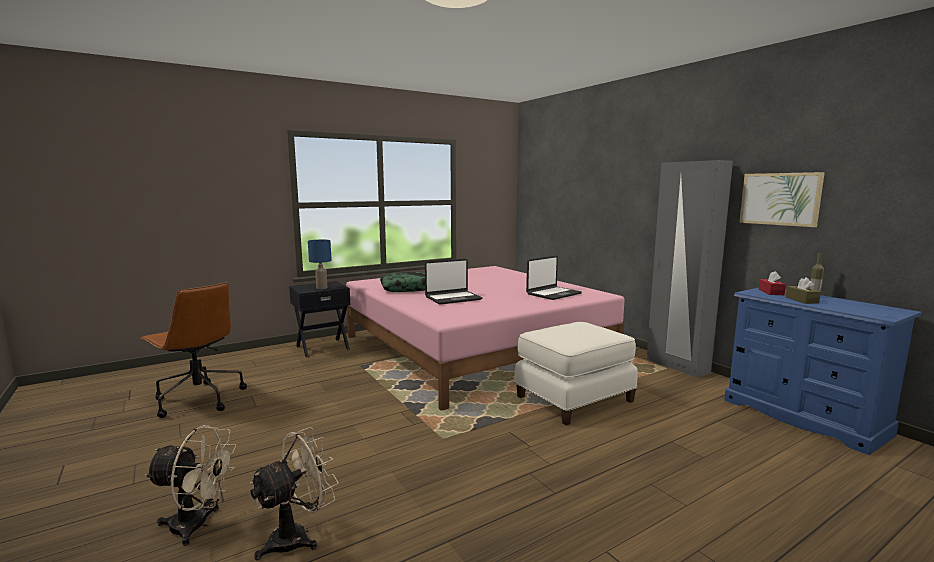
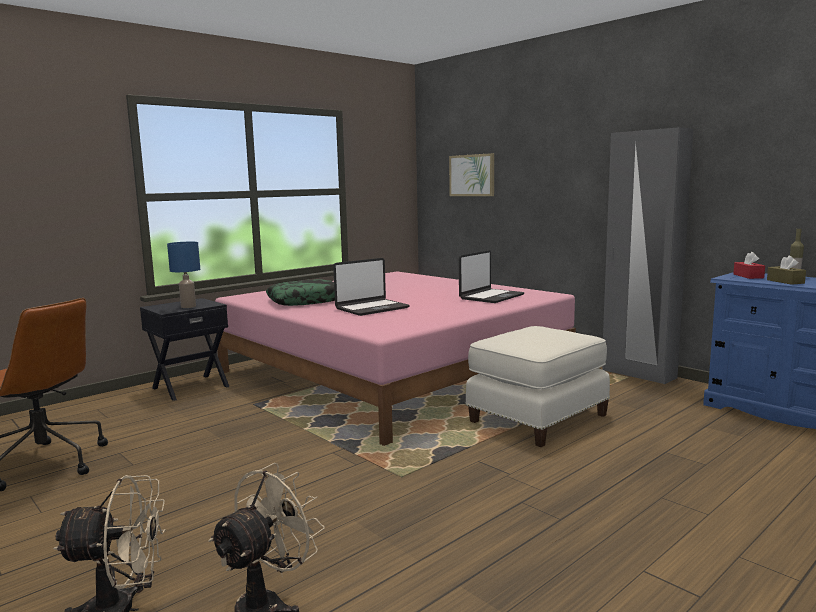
camera: 10 degrees left, 0 degrees up
picture [739,172,825,227] -> picture moved to [449,153,494,196]

